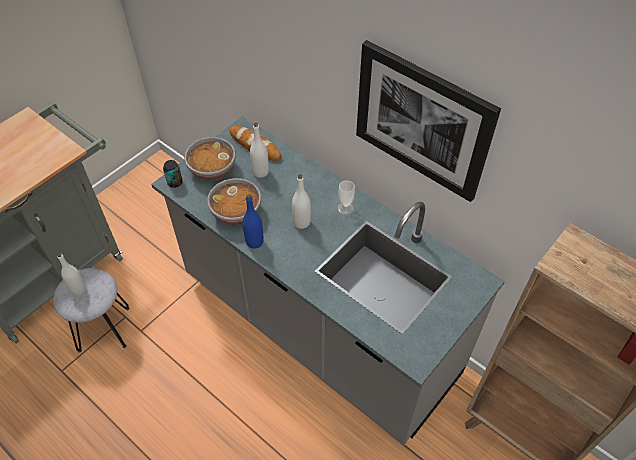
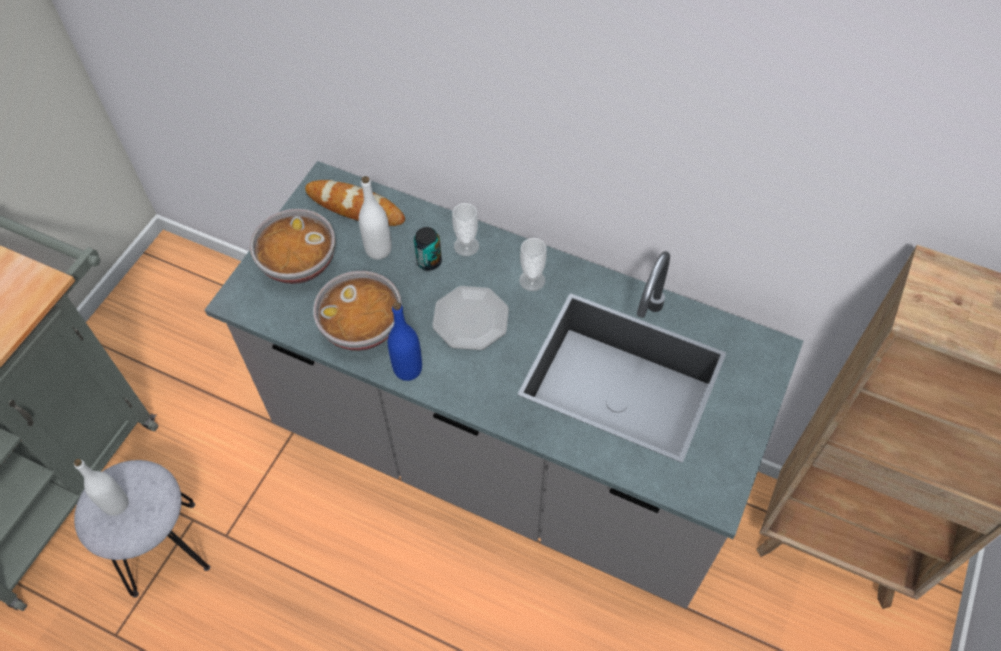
camera: 15 degrees left, 5 degrees up
can [163,160,183,188] -> can moved to [414,227,442,271]
white bottle [292,174,311,229] -> plate [432,286,509,350]
picture [356,40,501,202] -> none
none -> cup [452,203,479,256]

